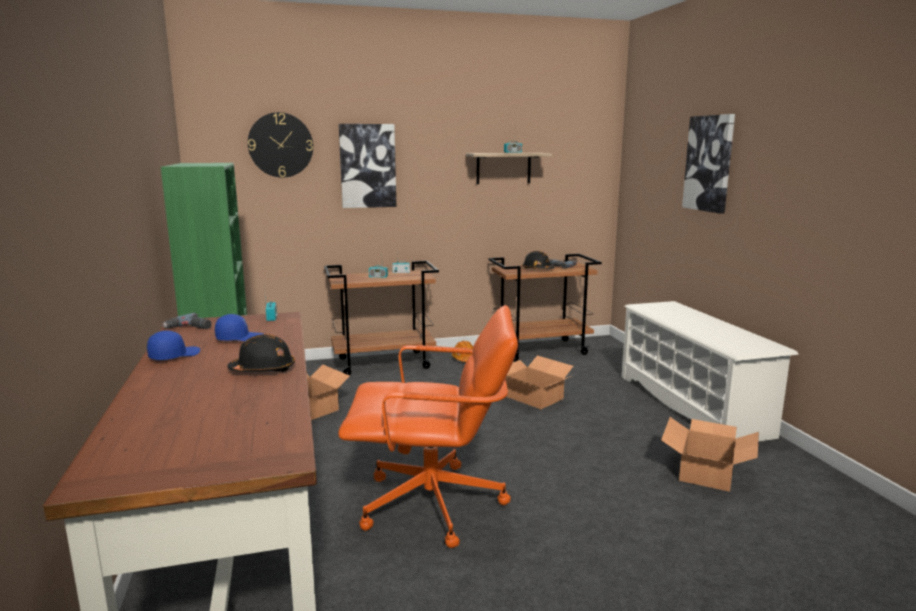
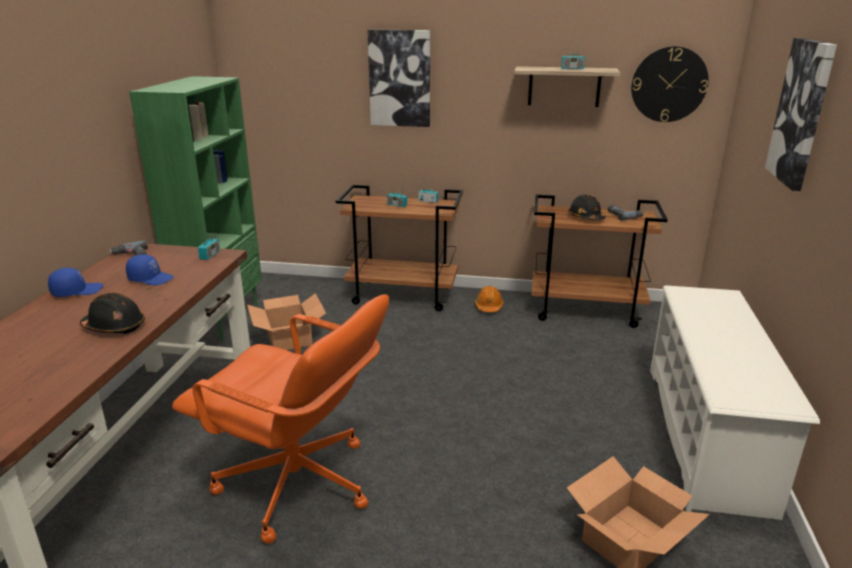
camera: 25 degrees right, 10 degrees up
wall clock [248,112,313,178] -> wall clock moved to [631,46,709,122]
cardboard box [506,355,573,409] -> none

